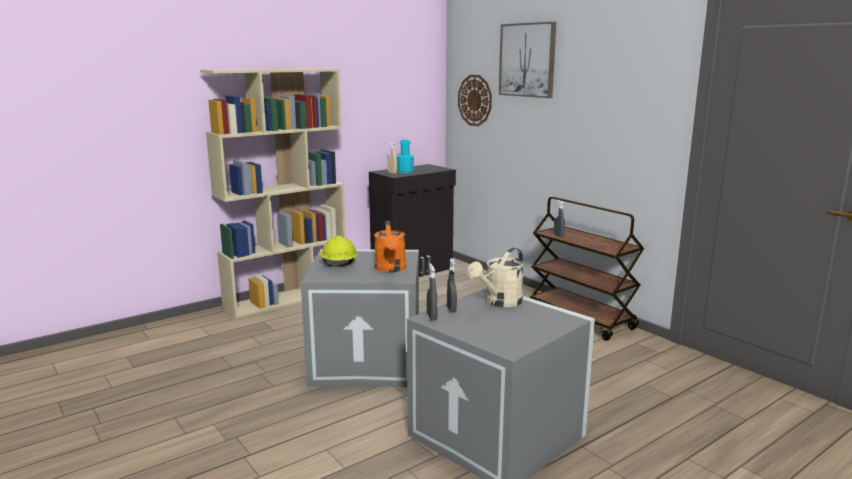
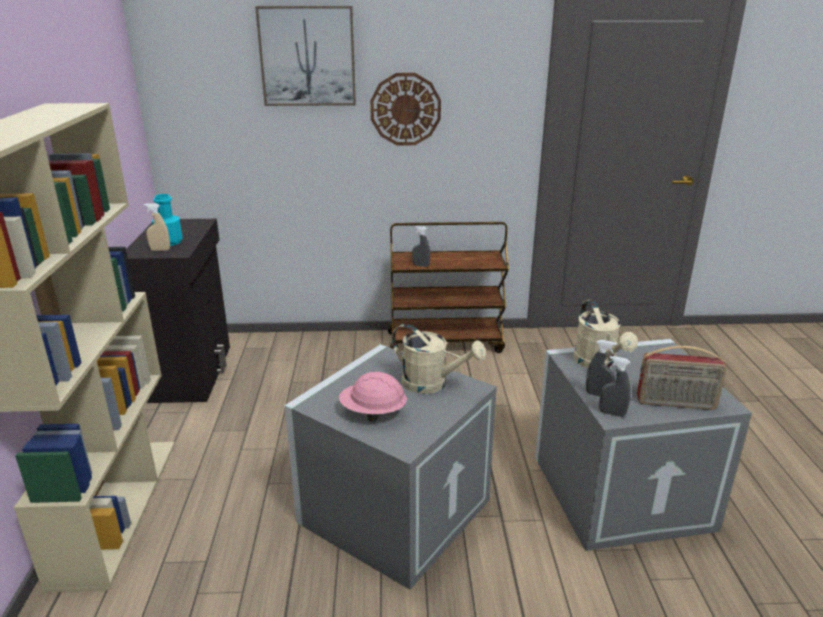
camera: 55 degrees left, 10 degrees up
yellow hard hat [320,236,358,267] -> pink hard hat [339,372,407,421]
orange watering can [374,221,406,272] -> beige watering can [392,324,486,394]
wall clock [458,75,492,126] -> wall clock moved to [370,73,441,145]
none -> radio [637,346,727,410]

